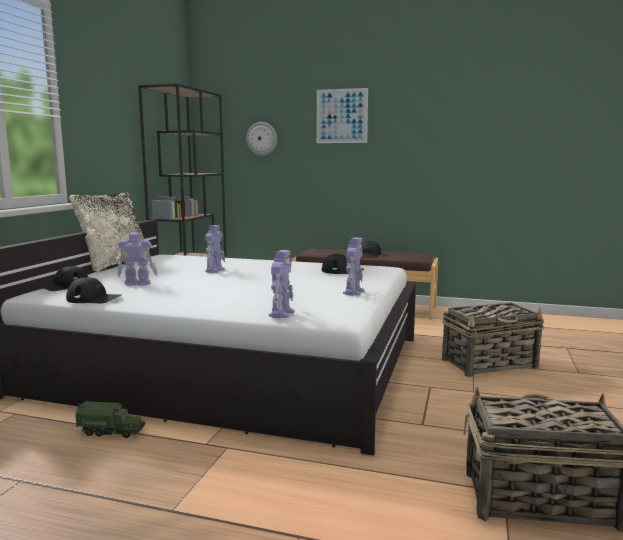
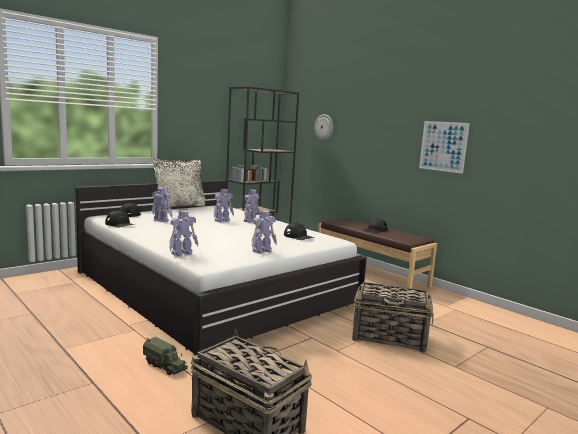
camera: 30 degrees right, 0 degrees up
toy truck [75,401,145,438] -> toy truck moved to [143,337,188,375]
picture [317,88,368,143] -> picture moved to [419,121,470,174]
none -> toy robot [244,190,260,223]

